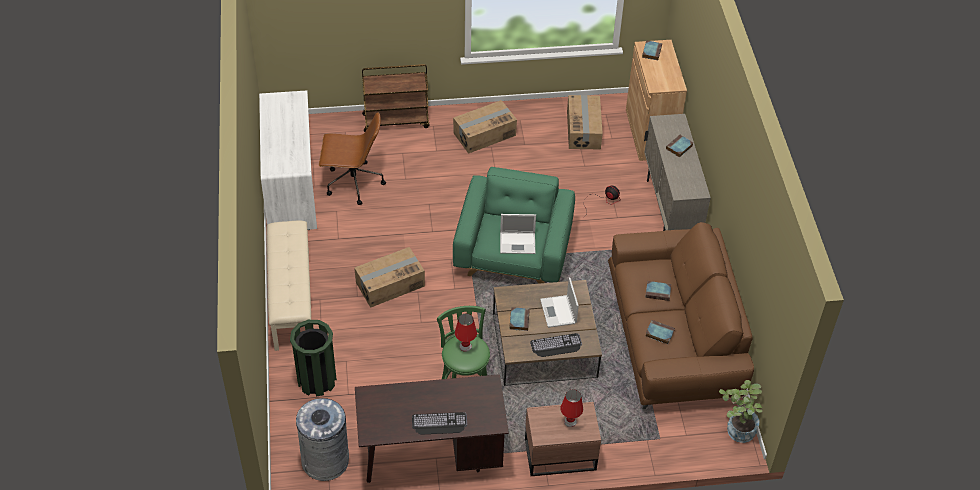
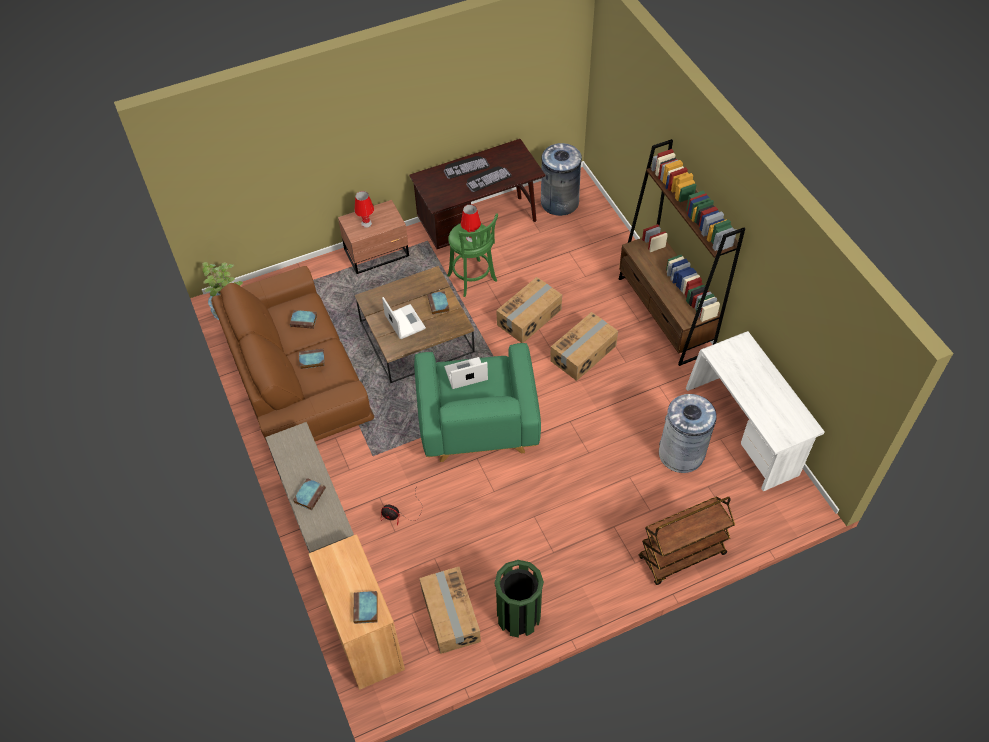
camera: 165 degrees right, 5 degrees up
beige bench [267,221,311,351] -> brown bookcase [619,139,745,366]
green trash can [290,320,337,397] -> green trash can moved to [494,560,544,637]
brown office chair [319,112,386,205] -> grey trash can [659,394,717,473]
cardboard box [453,100,517,154] -> cardboard box moved to [496,277,562,343]
keyboard [530,333,582,357] -> keyboard moved to [466,167,511,192]

